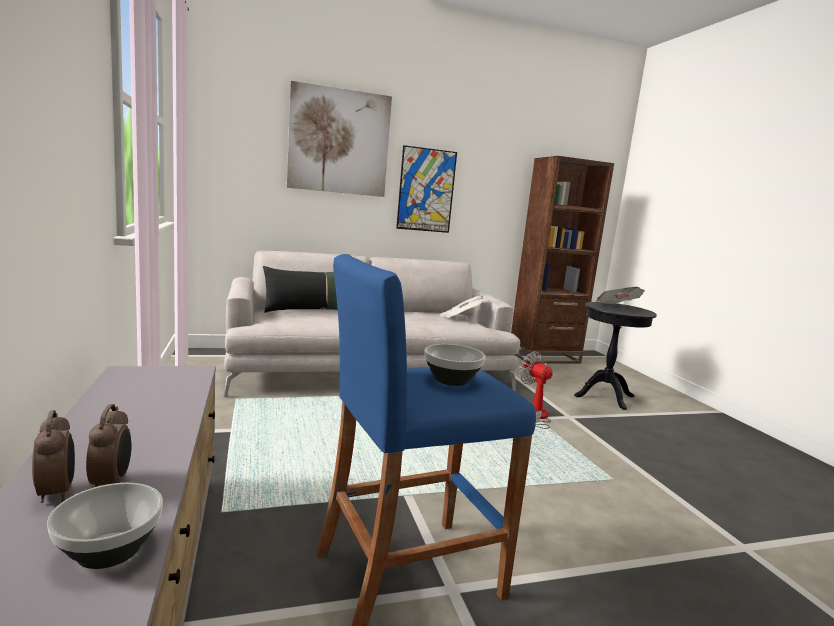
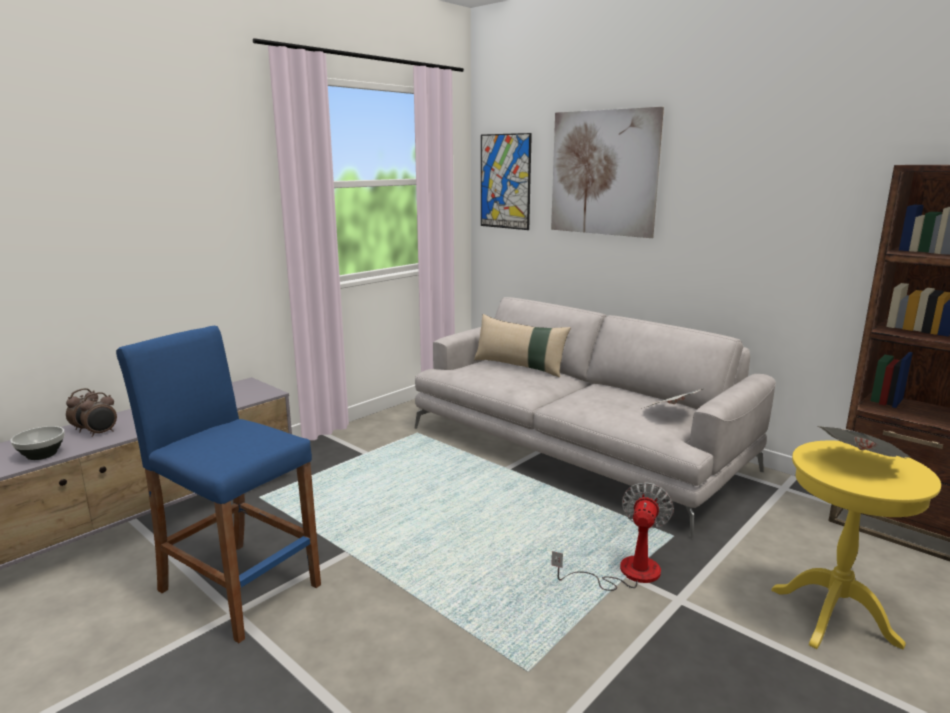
camera: 60 degrees right, 5 degrees up
black pillow [263,266,338,313] -> beige pillow [474,314,571,377]
picture [396,145,457,233] -> picture moved to [481,133,532,230]
bowl [425,344,485,386] -> none
black side table [574,302,657,410] -> yellow side table [771,440,941,649]

